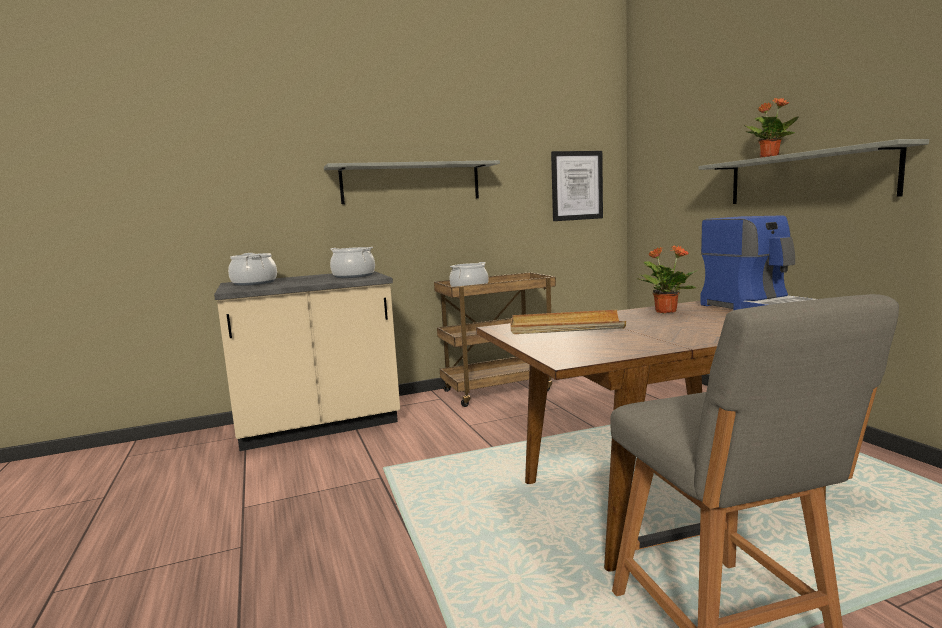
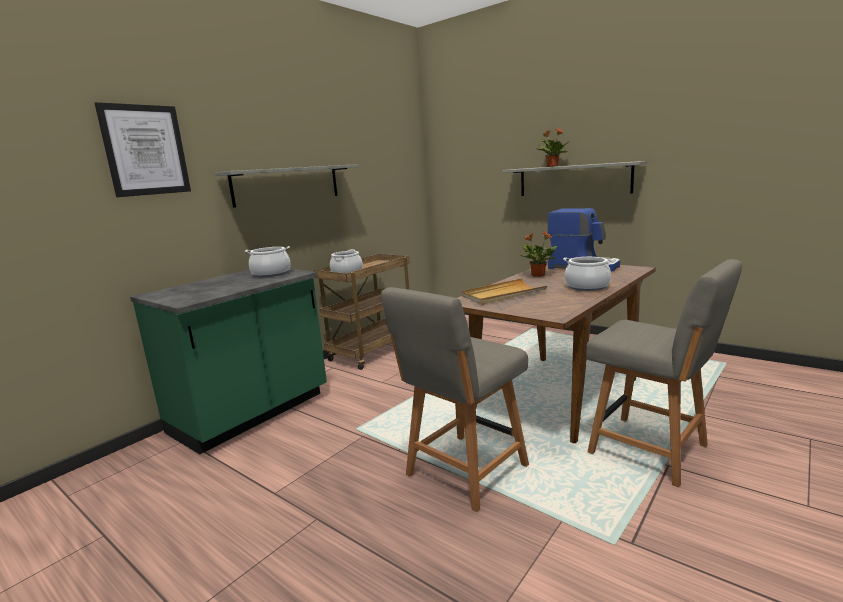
camera: 30 degrees left, 5 degrees up
beige counter [214,271,400,451] -> green counter [130,269,327,454]
cooking pot [228,253,277,286] -> cooking pot moved to [563,257,614,291]
picture [551,151,603,221] -> picture moved to [95,102,191,197]
none -> grey chair [381,287,529,512]

